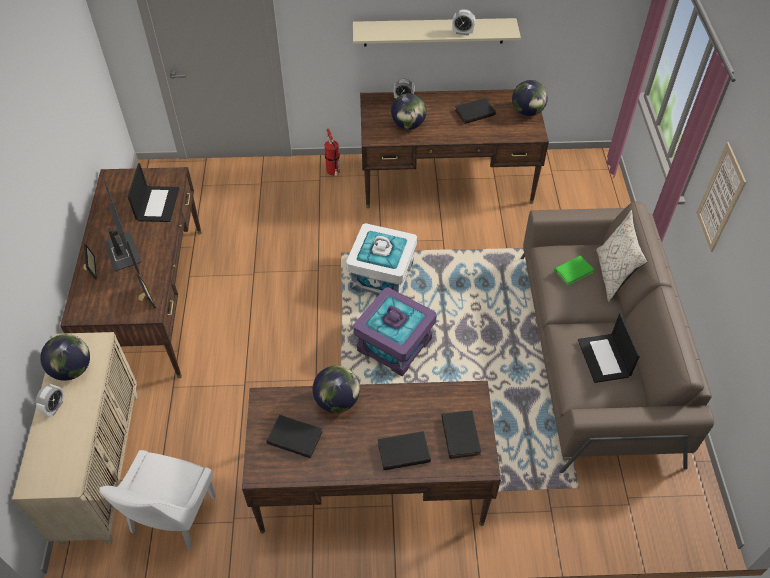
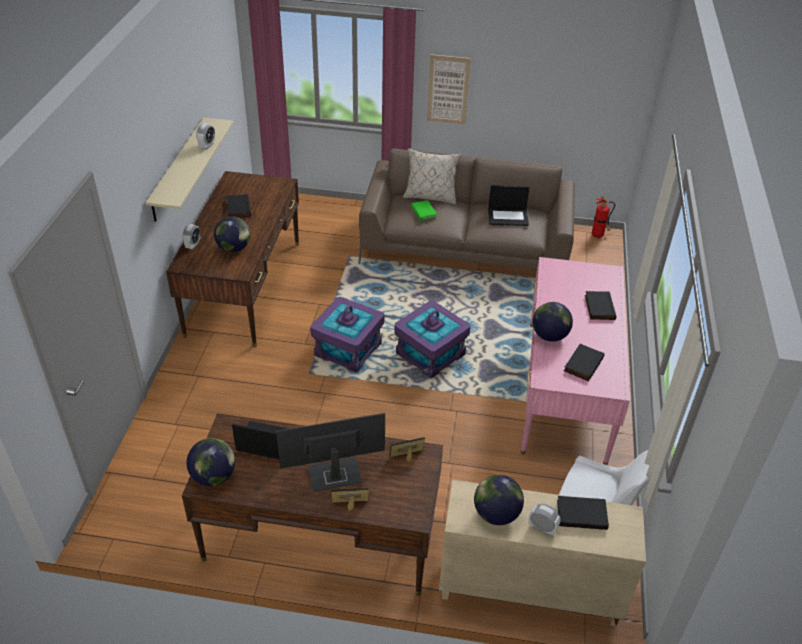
camera: 80 degrees left, 10 degrees down
brown desk [242,381,501,534] -> pink desk [521,257,630,465]
fire extinguisher [325,129,340,176] -> fire extinguisher moved to [592,196,615,238]
white storage box [346,223,417,294] -> purple storage box [310,297,384,373]
black book [441,410,481,459] -> black book moved to [557,496,609,530]
globe [512,80,548,116] -> globe moved to [187,438,235,486]

